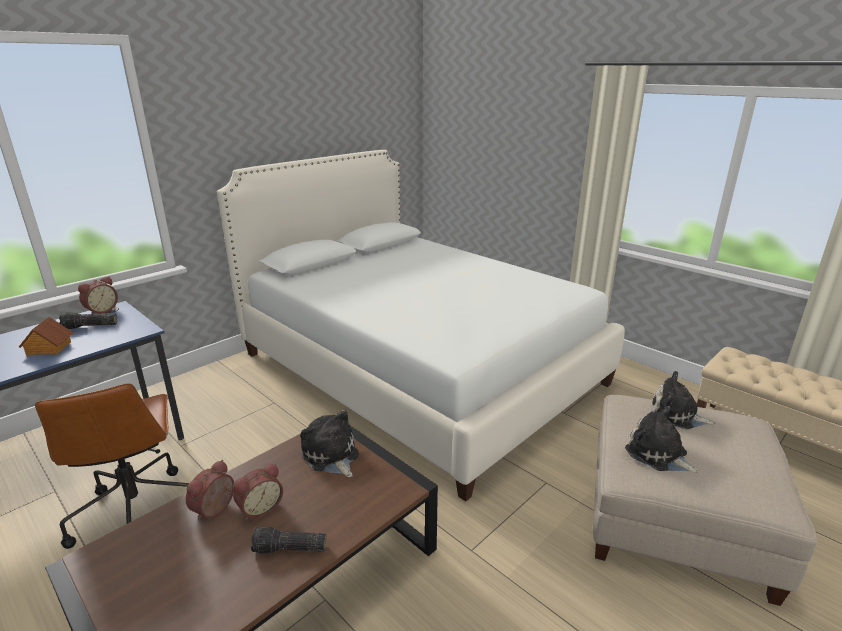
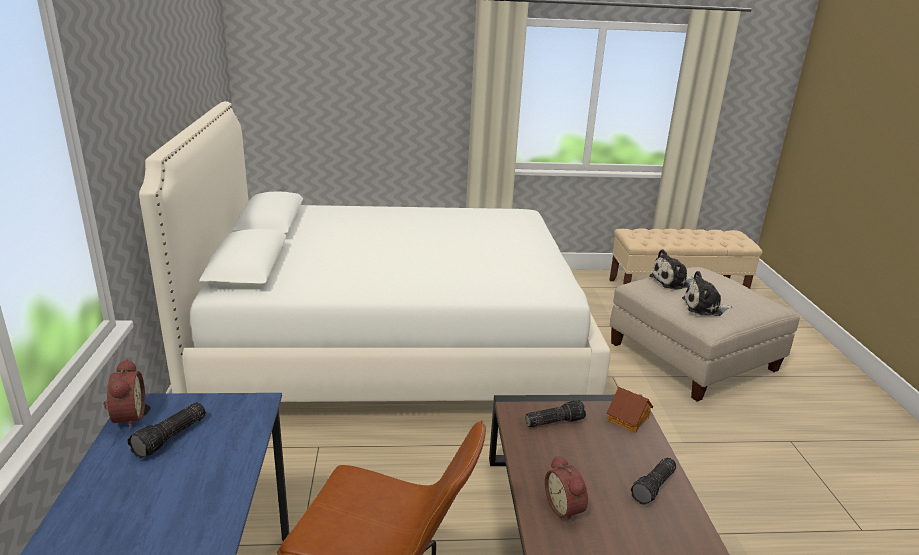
camera: 50 degrees left, 0 degrees up
toy house [19,317,73,356] -> toy house moved to [607,387,653,433]
alarm clock [233,464,283,520] -> none
plush toy [300,410,359,477] -> flashlight [525,400,586,427]

